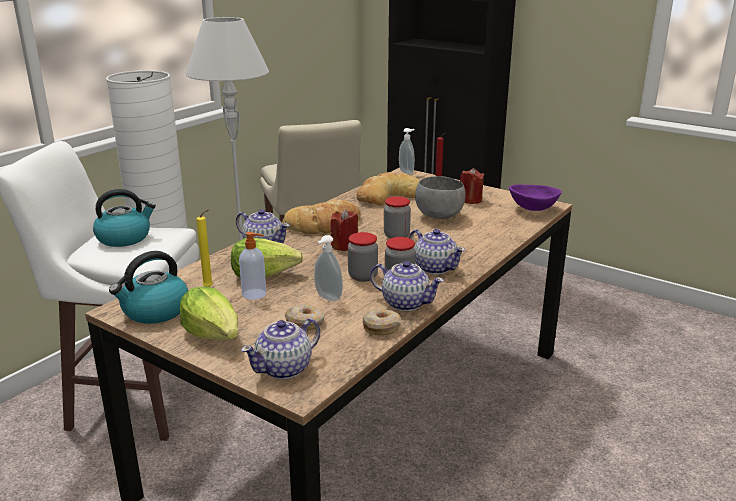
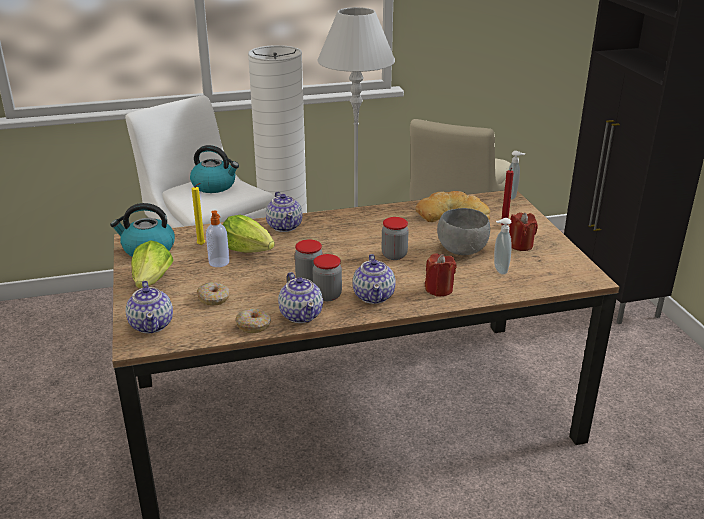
camera: 40 degrees right, 5 degrees up
teapot [241,318,320,379] -> teapot turned 105 degrees counterclockwise [125,281,173,334]
bread [283,200,361,234] -> none
soap dispenser [314,235,343,301] -> soap dispenser moved to [494,218,512,275]
red candle [330,209,358,251] -> red candle moved to [425,253,457,297]
purple bowl [509,184,562,211] -> none

